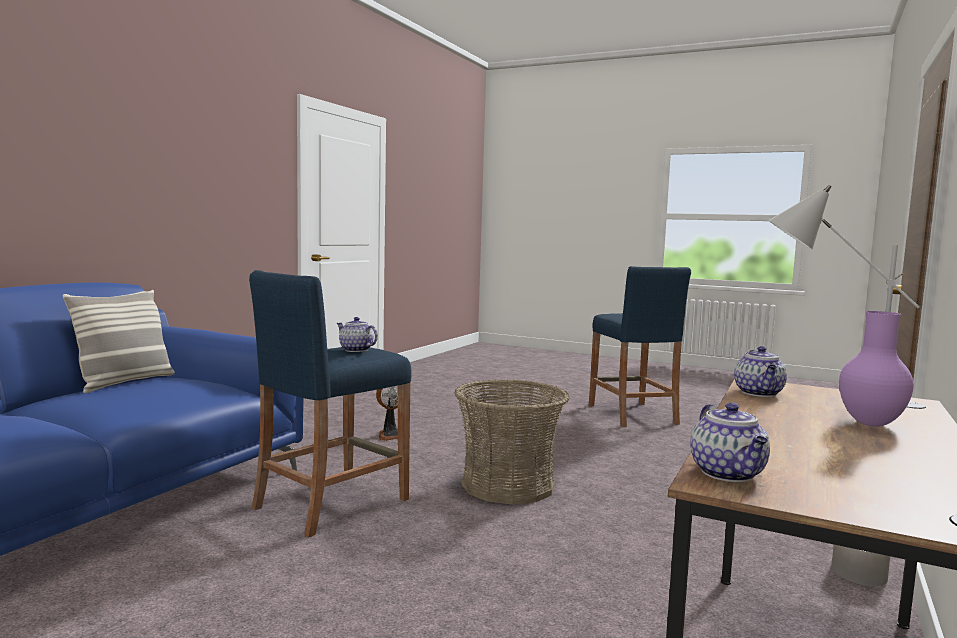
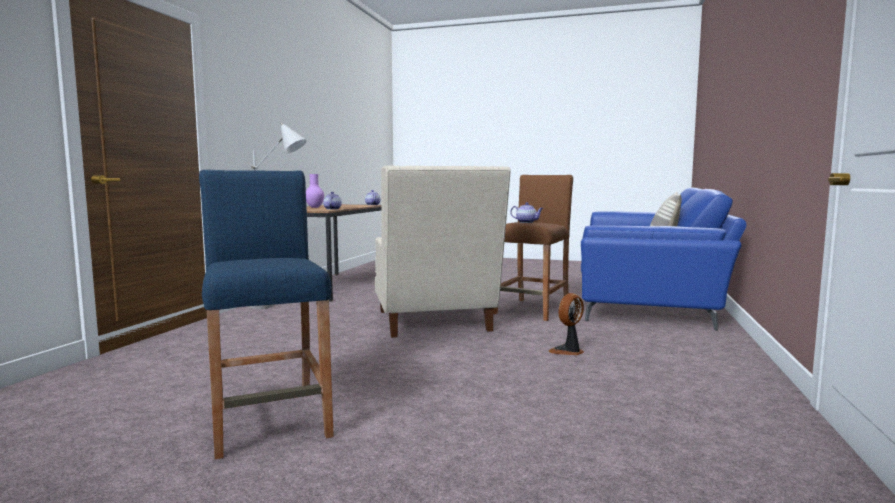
camera: 170 degrees right, 0 degrees up
blue stool [249,270,412,538] -> brown stool [493,175,573,321]
basket [454,379,569,505] -> beige armchair [375,166,510,338]

